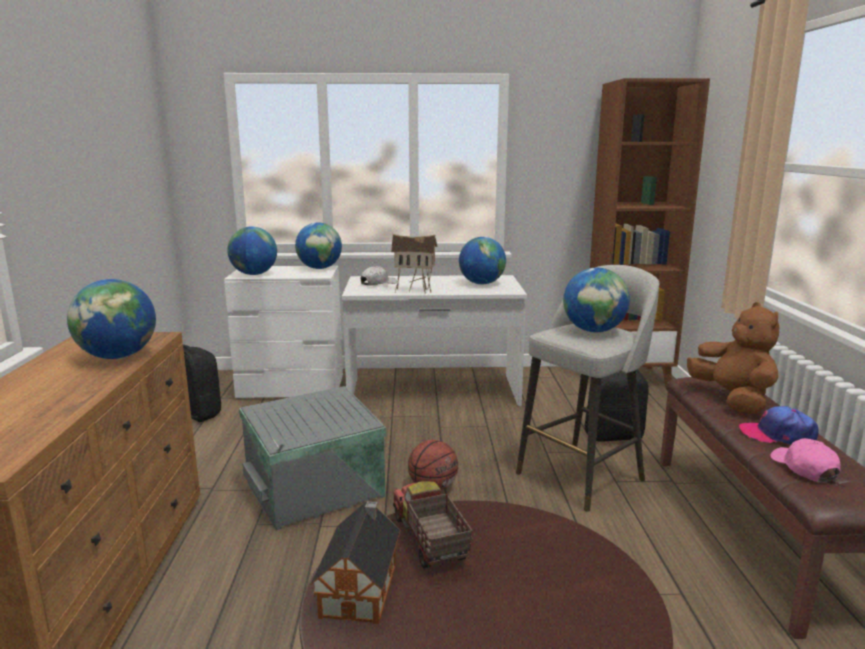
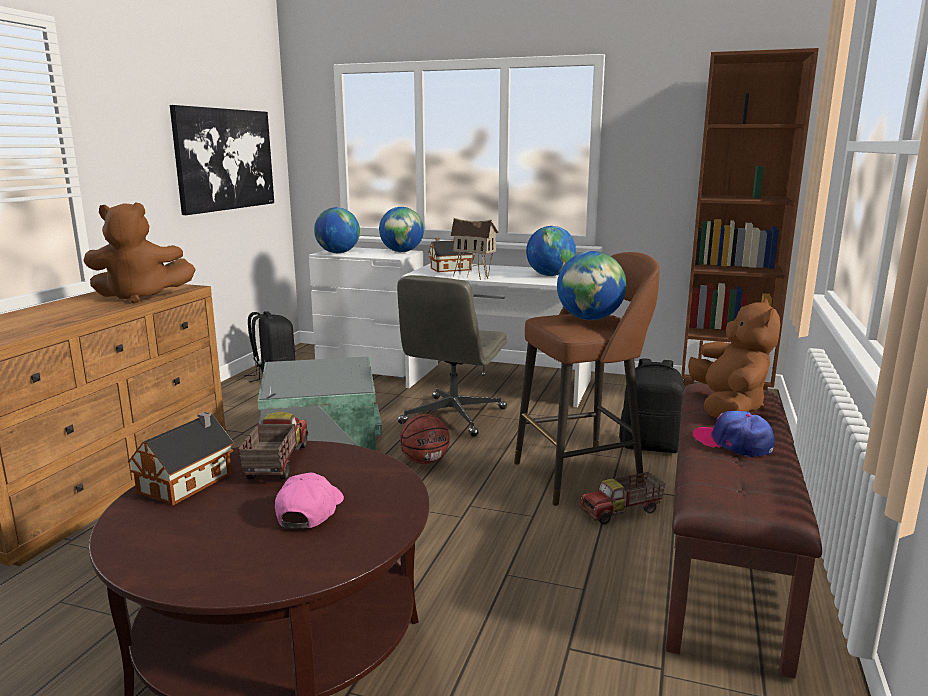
camera: 20 degrees right, 0 degrees up
globe [67,279,156,359] -> brown plush toy [83,202,196,304]
white cap [361,266,397,286] -> toy house [428,238,473,272]
grey stool [516,265,660,512] -> brown stool [514,252,659,506]
pink cap [770,438,841,482] -> pink cap moved to [275,473,344,528]
none -> picture [170,105,274,215]
none -> grey office chair [397,275,507,437]
none -> toy truck [580,472,666,524]

